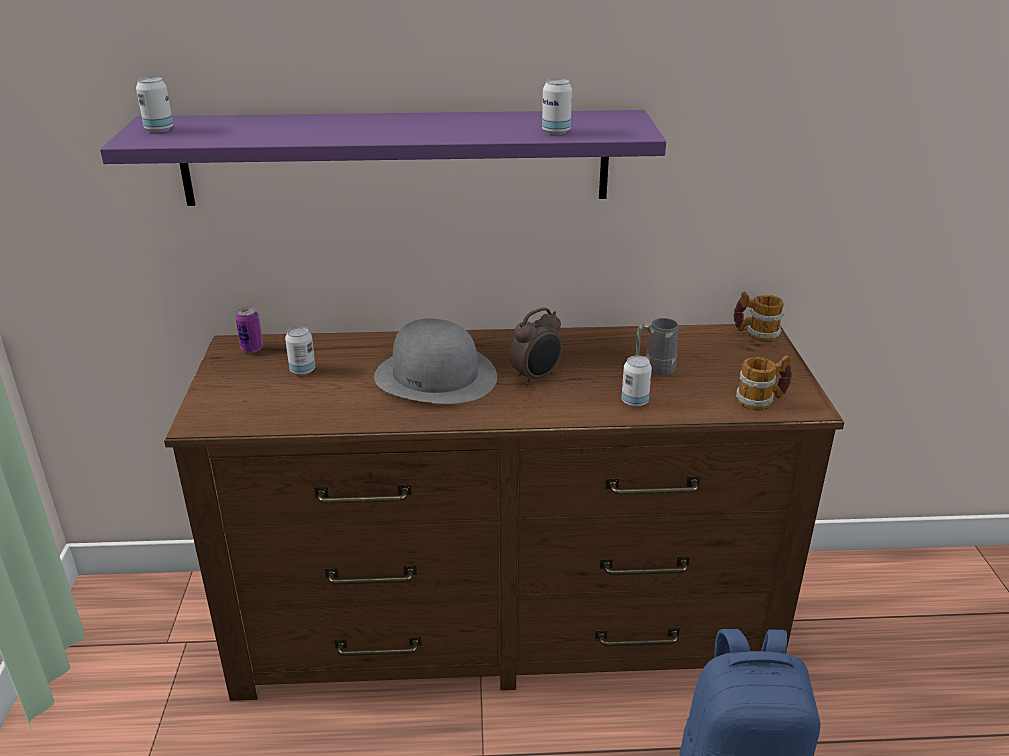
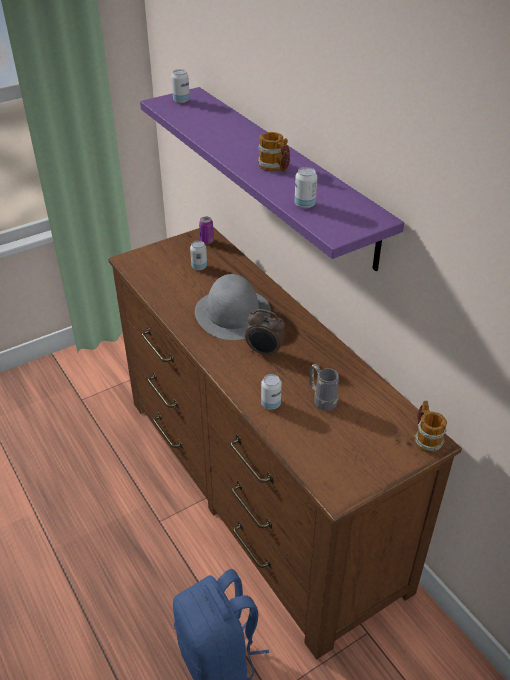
camera: 60 degrees right, 10 degrees up
mug [736,355,792,410] -> mug moved to [258,132,290,172]

